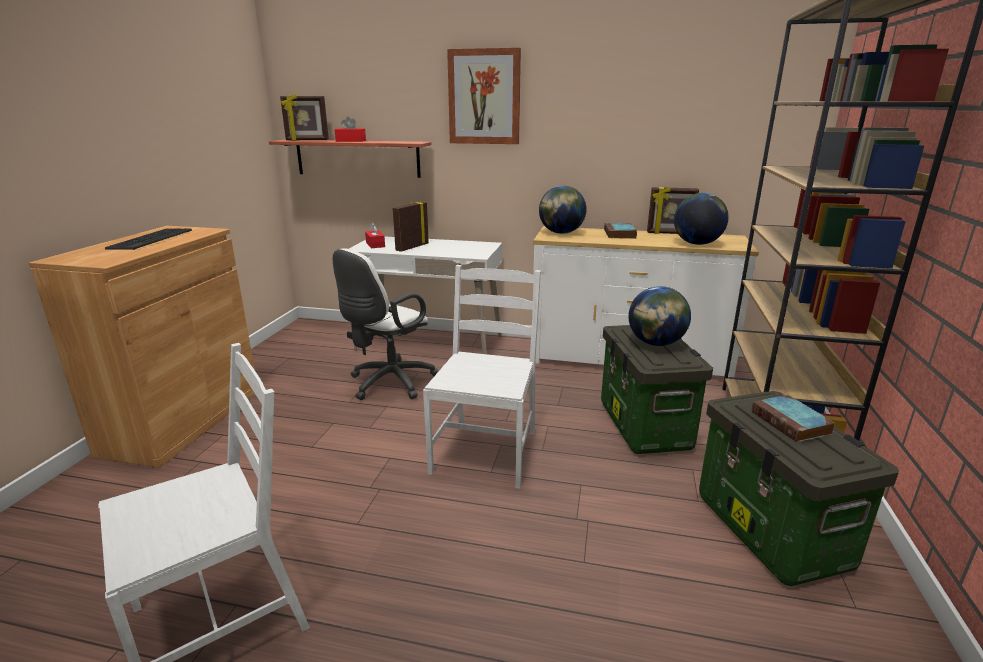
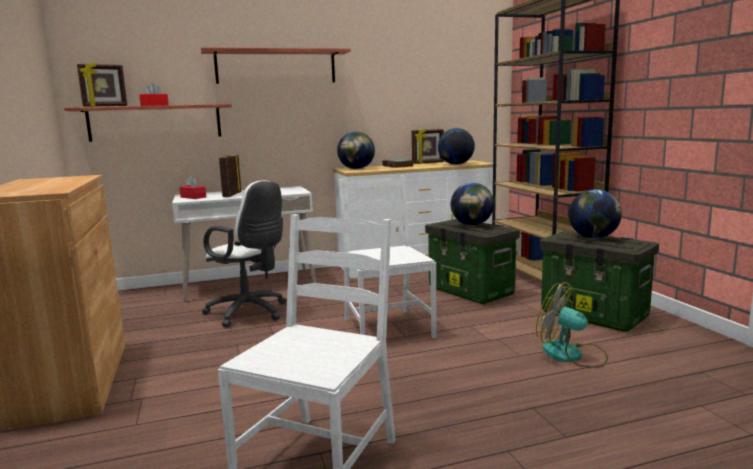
camera: 30 degrees left, 10 degrees down
keyboard [105,228,192,250] -> none
white office chair [333,248,439,400] -> white office chair turned 60 degrees counterclockwise [202,180,286,328]
picture [447,48,521,144] -> shelf [201,47,351,84]
book [752,395,835,442] -> globe [569,189,622,239]
none -> fan [536,282,608,368]

